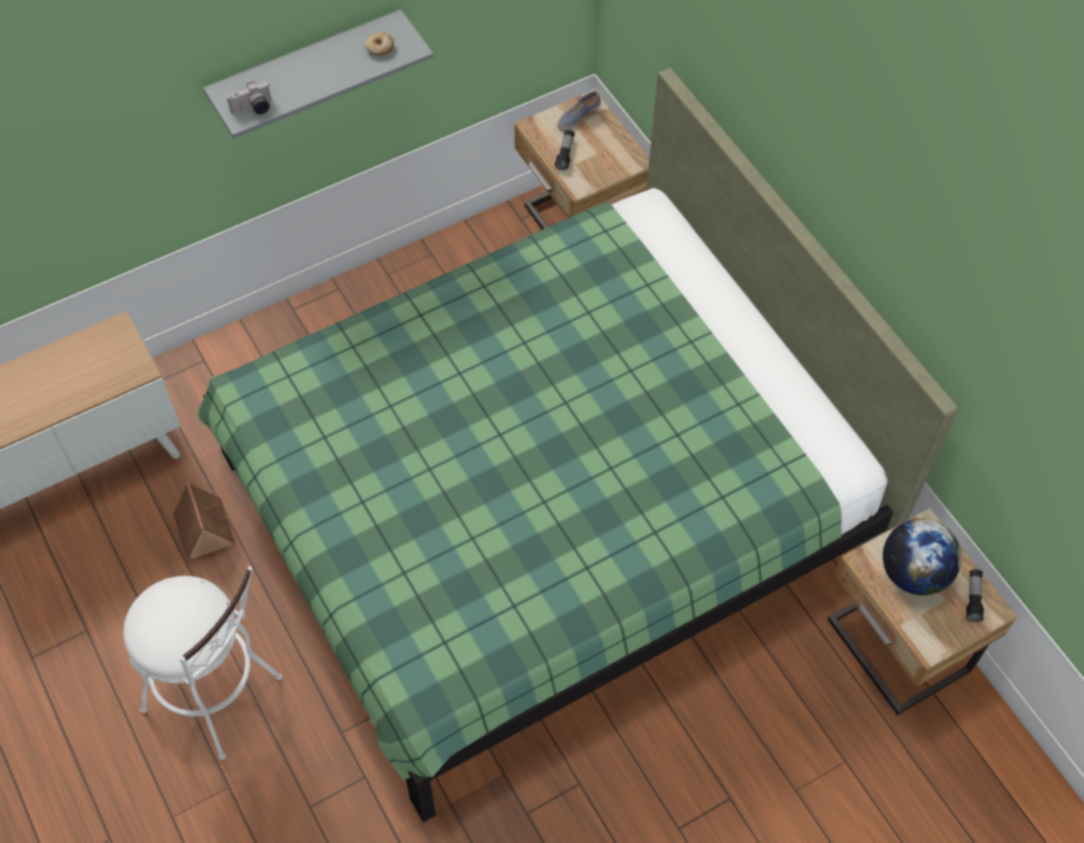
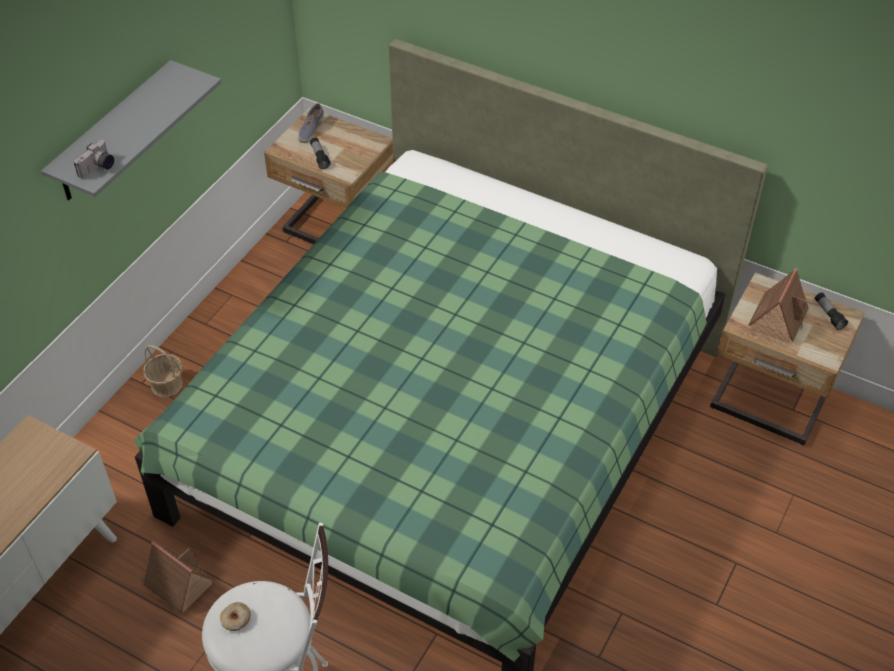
camera: 30 degrees left, 10 degrees down
donut [365,32,394,56] -> donut moved to [220,602,250,631]
globe [883,518,962,595] -> toy house [748,268,809,343]
none -> basket [143,345,183,397]

